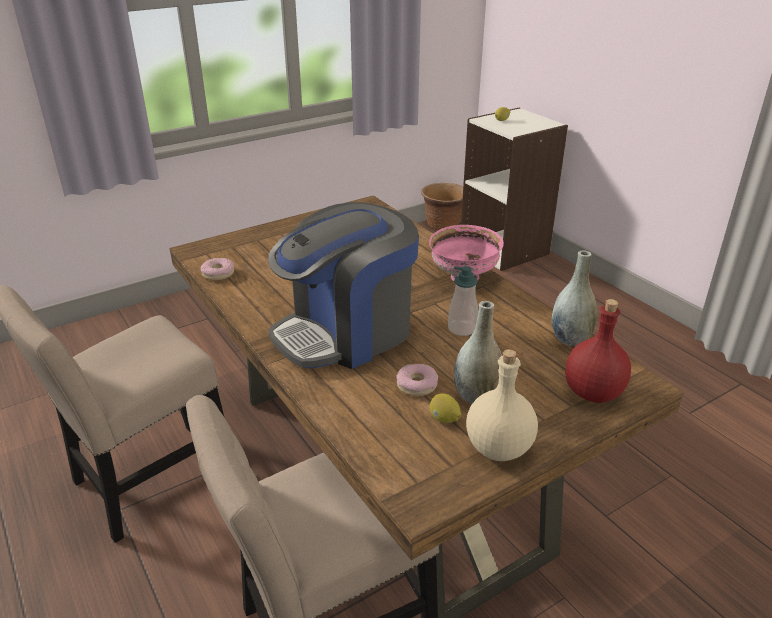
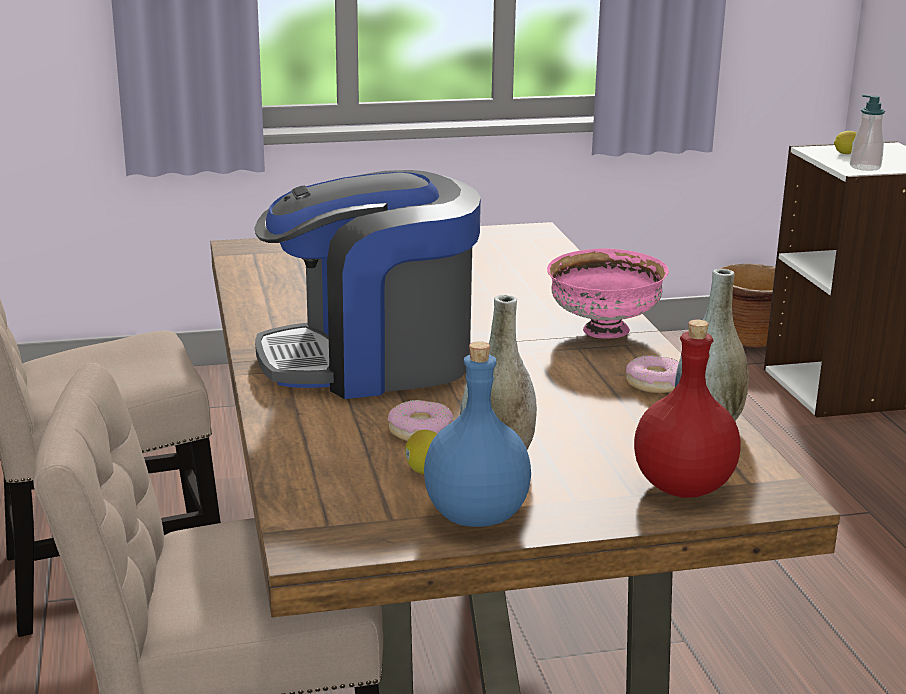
camera: 20 degrees right, 10 degrees down
donut [201,258,234,280] -> donut moved to [626,355,679,393]
soap dispenser [448,266,478,336] -> soap dispenser moved to [850,95,885,171]
beige bottle [466,349,538,461] -> blue bottle [424,341,531,527]

